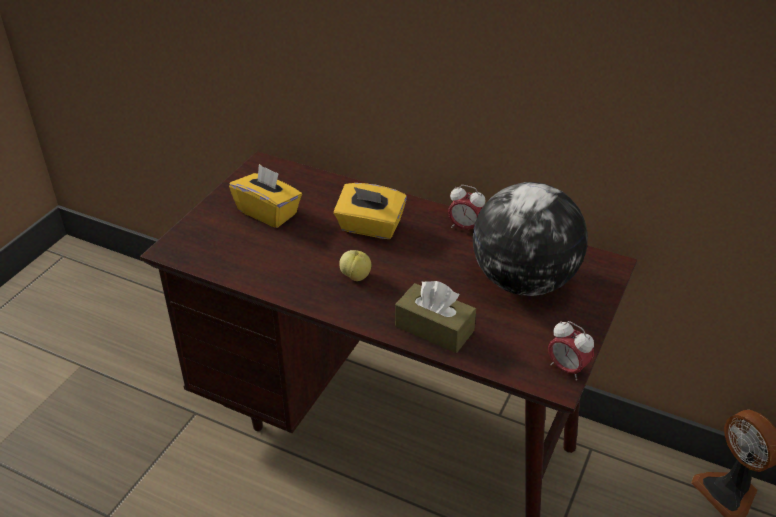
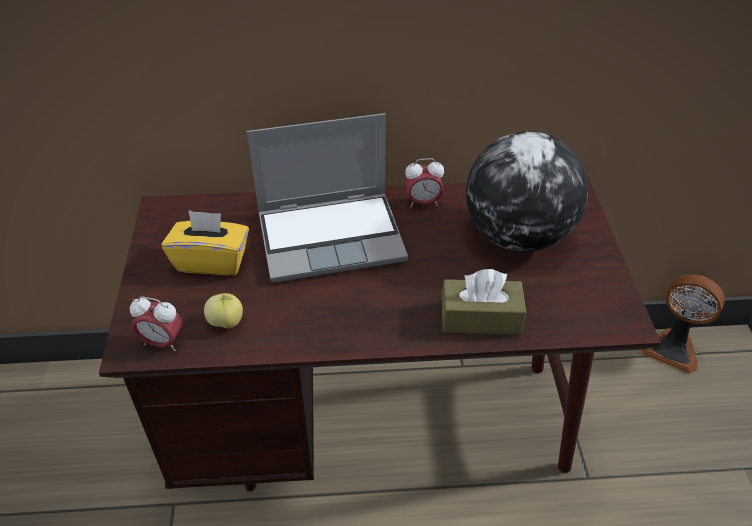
camera: 30 degrees left, 5 degrees up
yellow tissue box [334,183,407,239] -> laptop [247,113,408,282]
apple [339,250,371,281] -> apple moved to [204,293,243,329]
alarm clock [548,321,594,381] -> alarm clock moved to [130,297,182,351]

